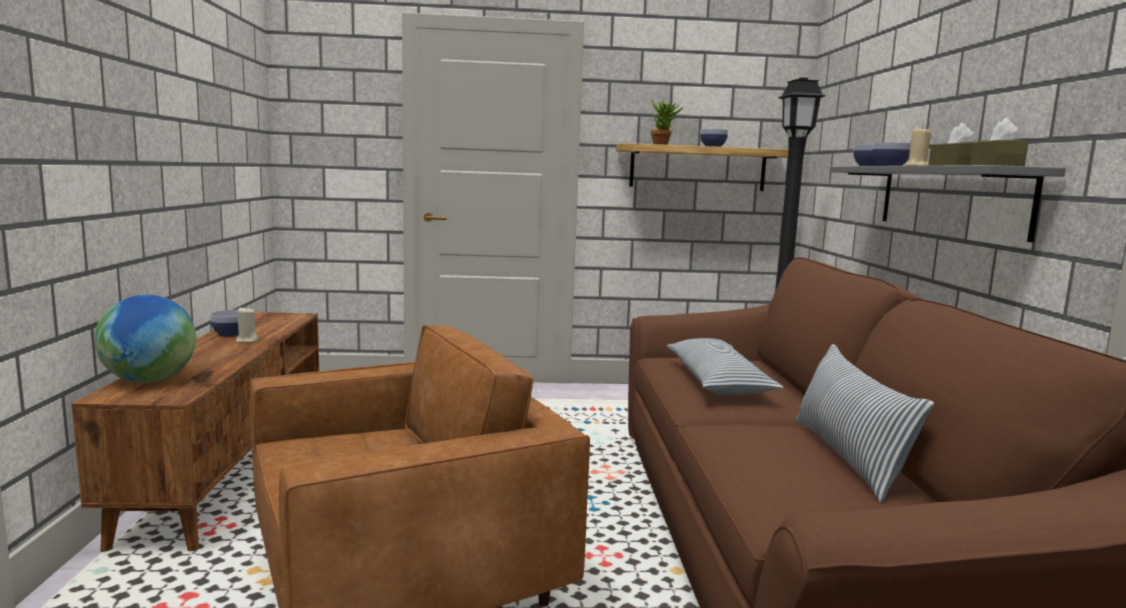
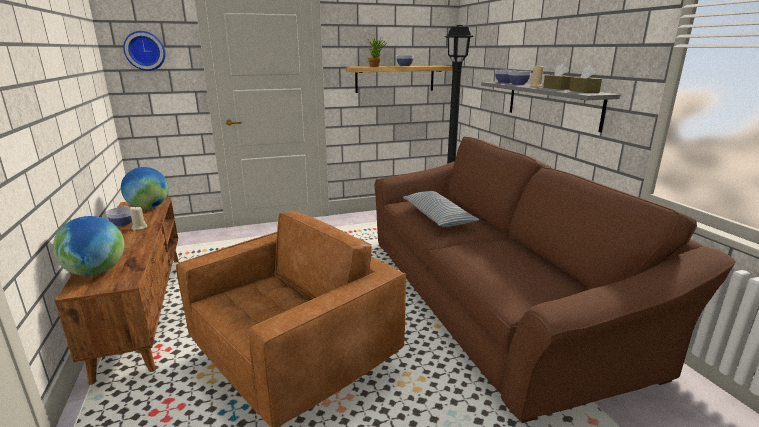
camera: 15 degrees left, 10 degrees up
pillow [796,344,934,503] -> none
none -> globe [121,167,169,209]
none -> wall clock [123,31,166,71]

